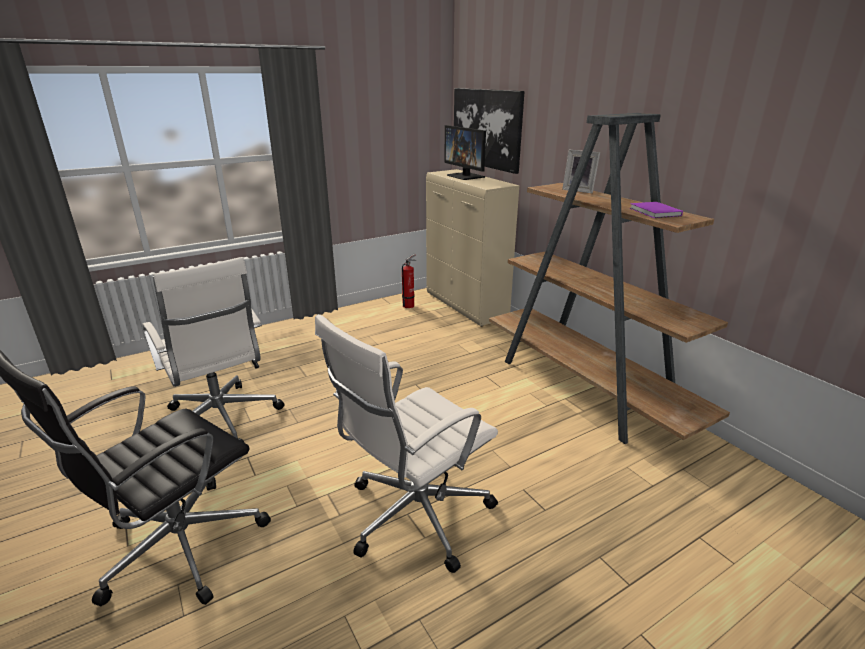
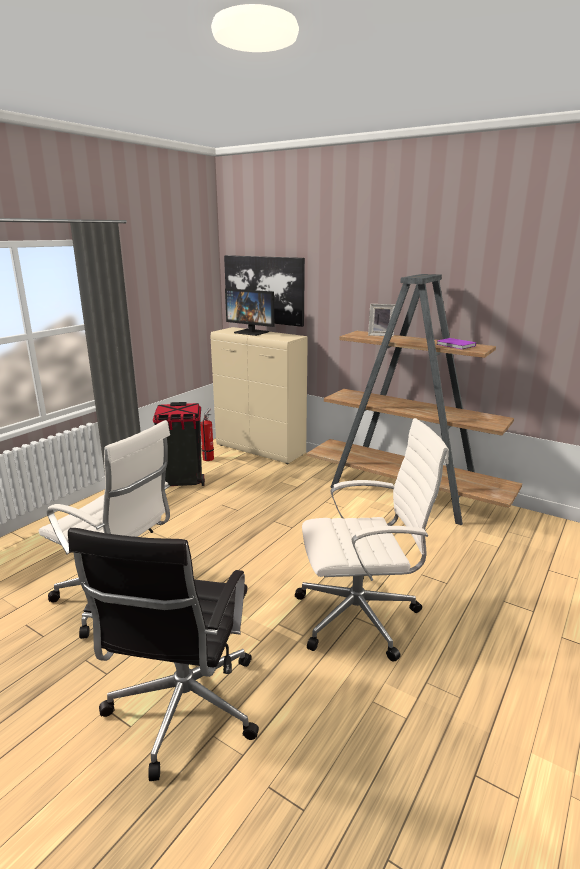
camera: 25 degrees left, 5 degrees down
white office chair [315,314,498,573] -> white office chair turned 120 degrees counterclockwise [295,418,449,662]
none -> black trash can [153,402,205,486]

